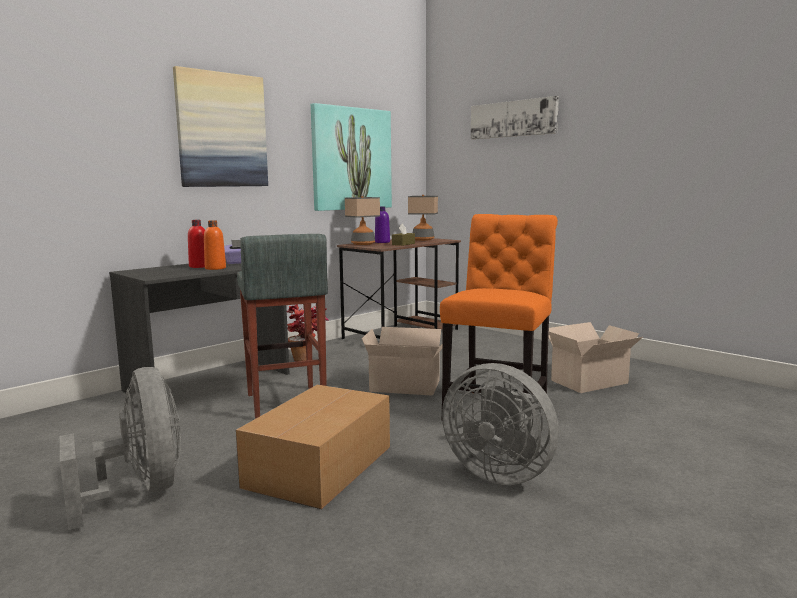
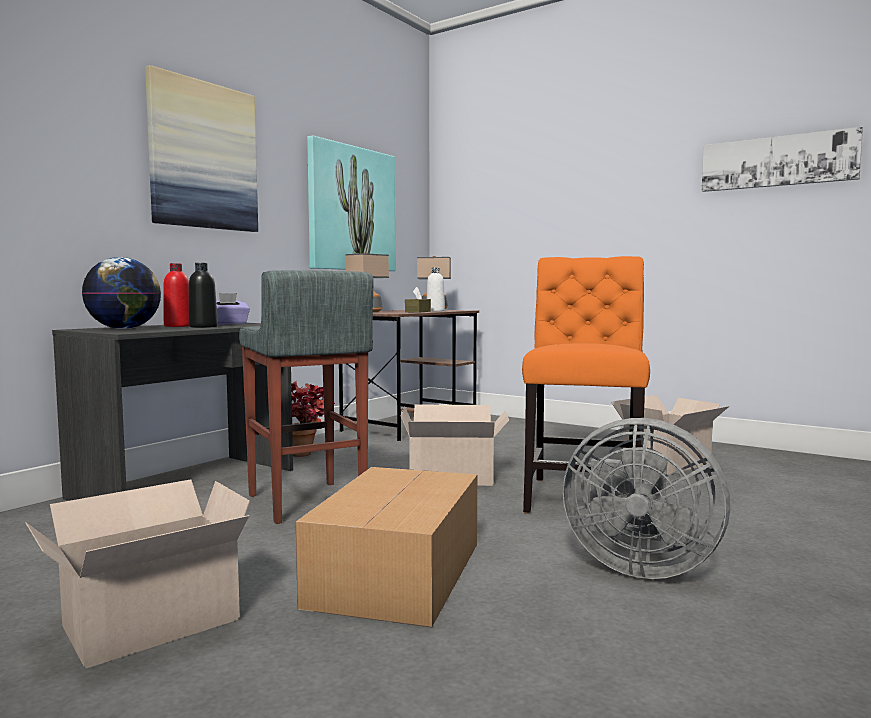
camera: 10 degrees left, 5 degrees down
grey fan [60,367,181,530] -> cardboard box [26,479,250,668]
orange bottle [204,220,226,270] -> black bottle [189,263,218,328]
purple bottle [375,206,390,243] -> none
picture [471,96,559,139] -> picture moved to [702,127,863,192]
none -> globe [82,257,161,329]
none -> white bottle [427,268,445,311]

